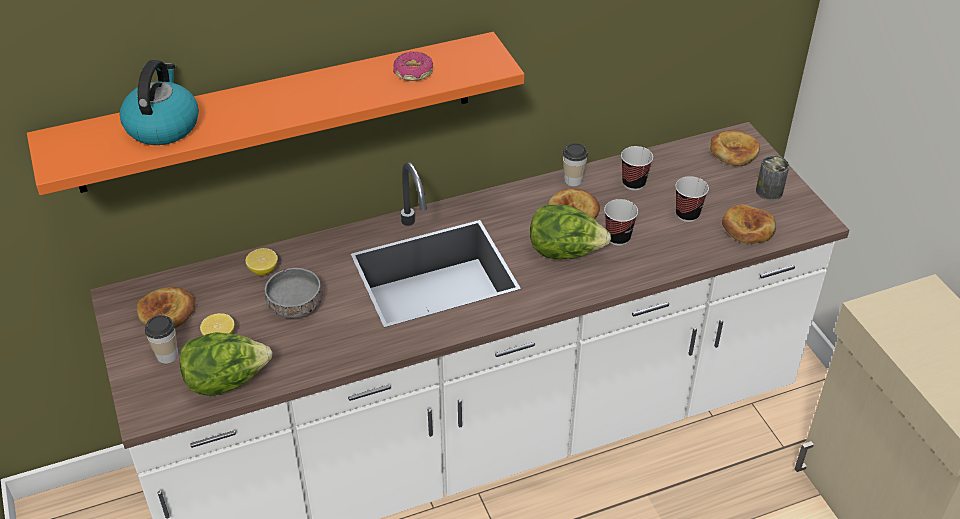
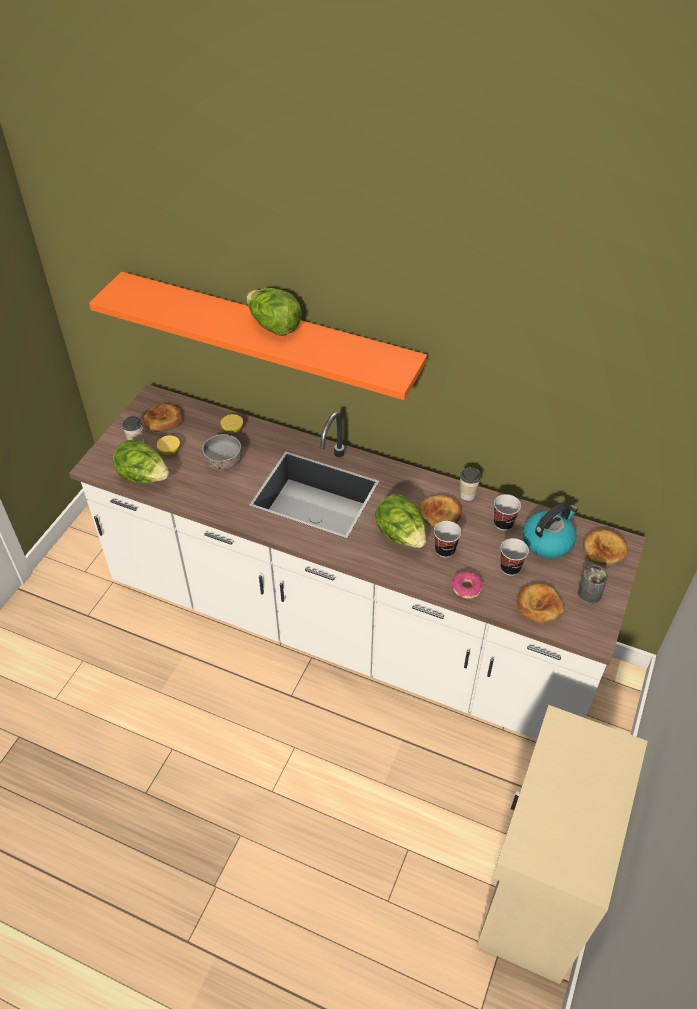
camera: 45 degrees right, 5 degrees up
kettle [120,60,199,145] -> kettle moved to [523,504,578,558]
donut [393,51,433,81] -> donut moved to [452,571,483,598]
none -> lettuce [246,288,302,336]

